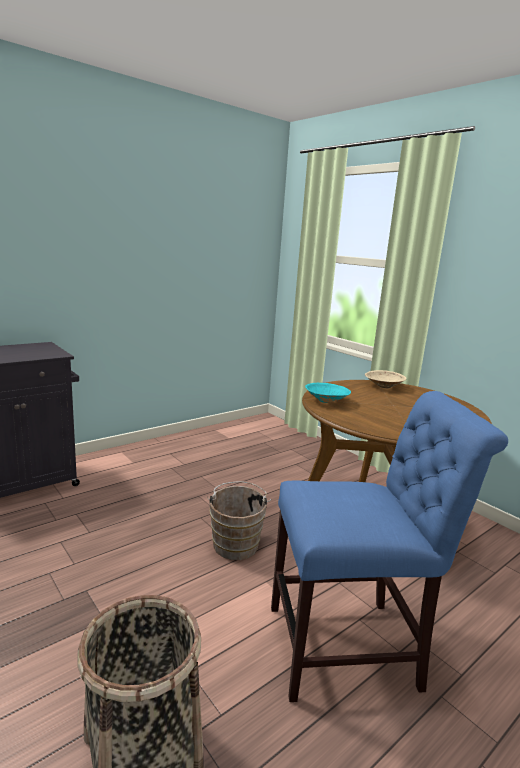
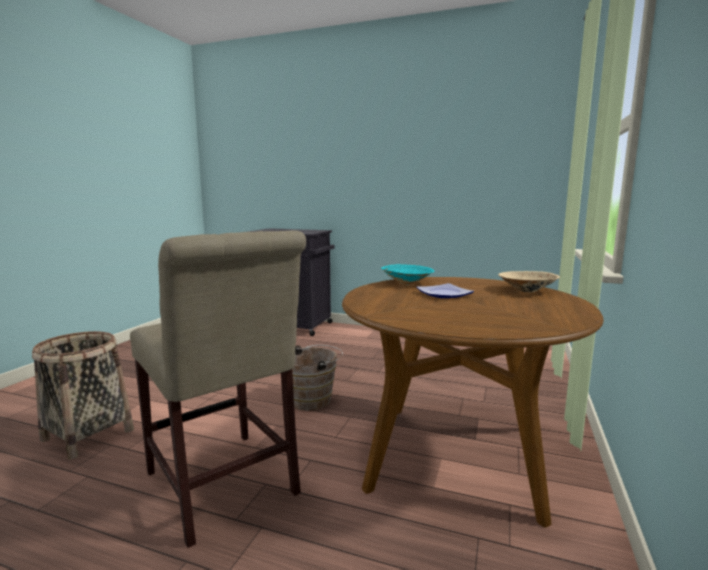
camera: 60 degrees right, 5 degrees down
blue chair [271,391,508,702] -> beige chair [130,230,306,548]
none -> plate [416,283,474,298]

